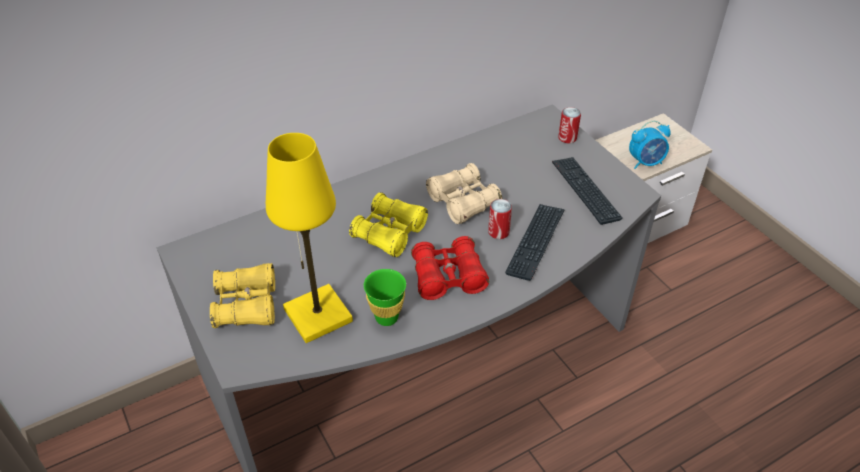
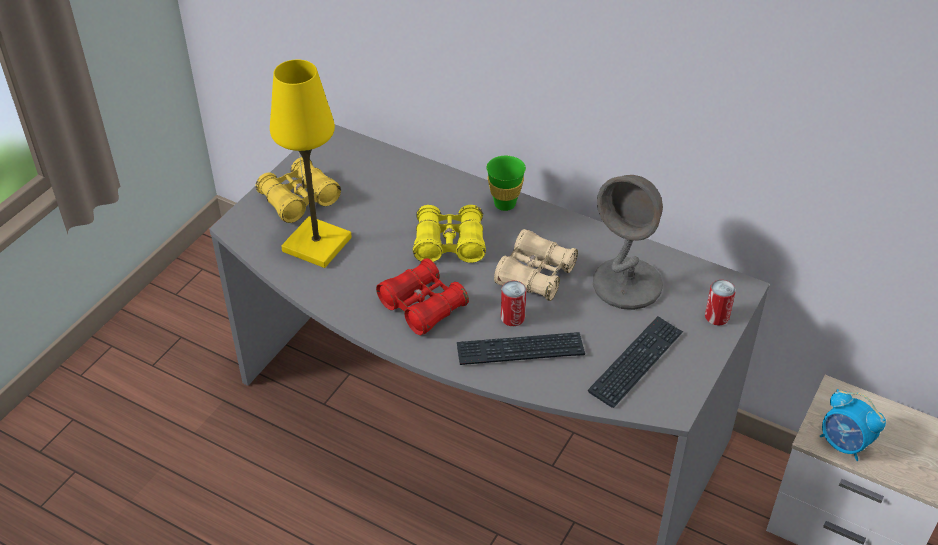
camera: 60 degrees right, 0 degrees up
green cup [364,269,406,326] -> green cup moved to [486,156,526,211]
none -> grey table lamp [593,175,663,310]

